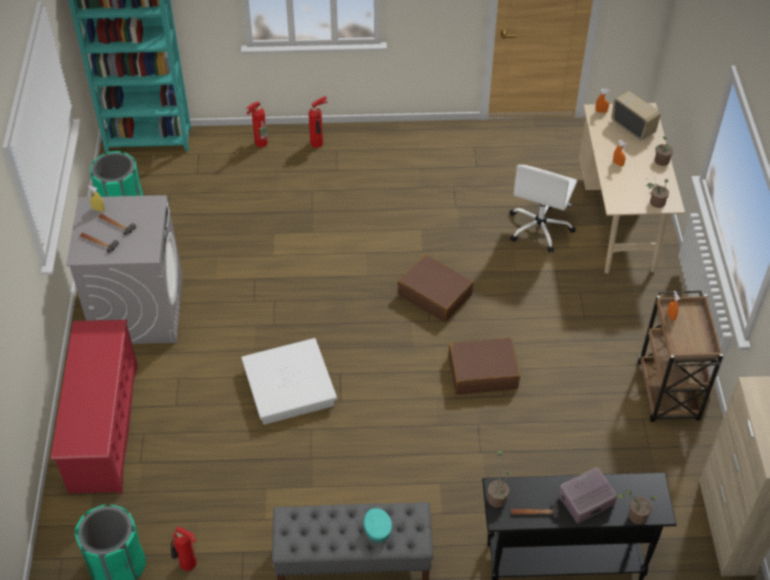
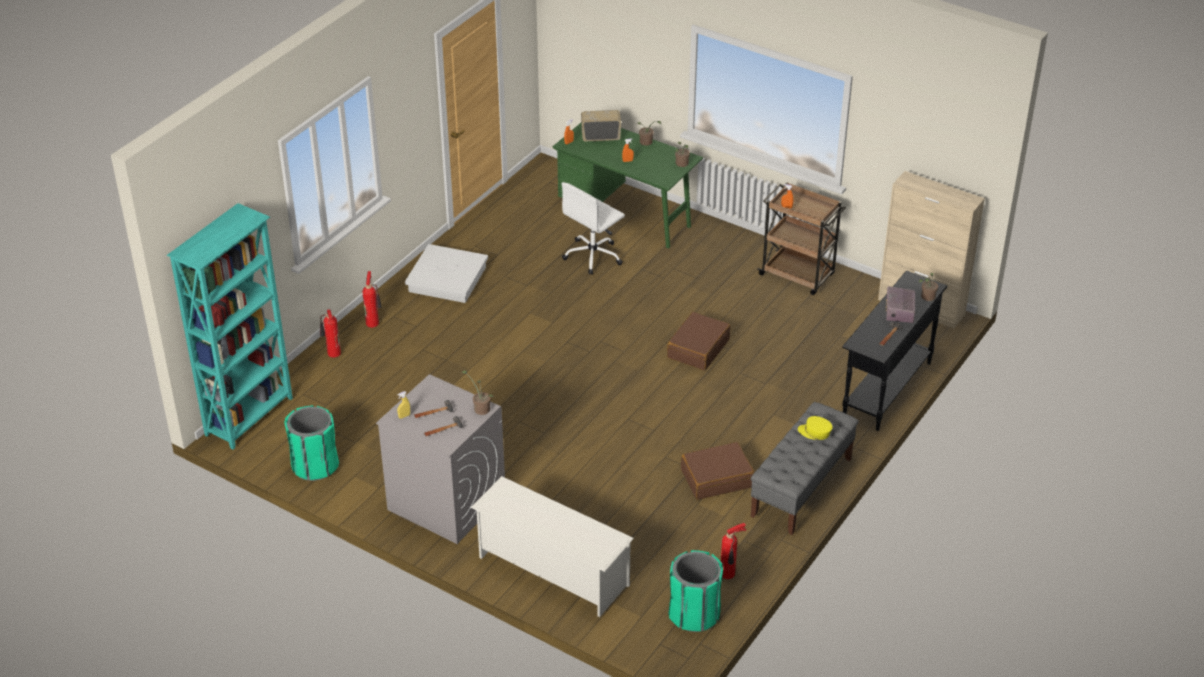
camera: 55 degrees left, 10 degrees down
red shoe rack [51,320,138,494] -> white shoe rack [471,476,634,617]
white storage box [241,338,337,425] -> white storage box moved to [405,244,488,303]
turquoise cap [364,508,392,543] -> yellow cap [798,416,832,440]
brown suitcase [398,254,474,322] -> brown suitcase moved to [681,442,754,500]
potted plant [488,450,512,507] -> potted plant moved to [462,371,494,415]
white office chair [509,165,577,253] -> white office chair turned 75 degrees clockwise [562,182,625,275]
beige desk [579,103,685,274] -> green desk [553,123,703,248]

